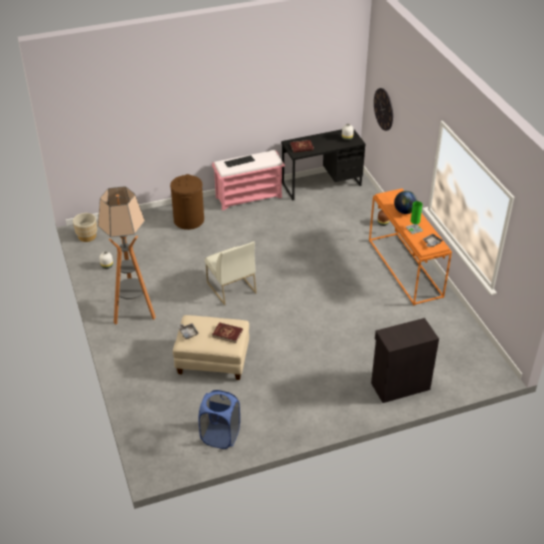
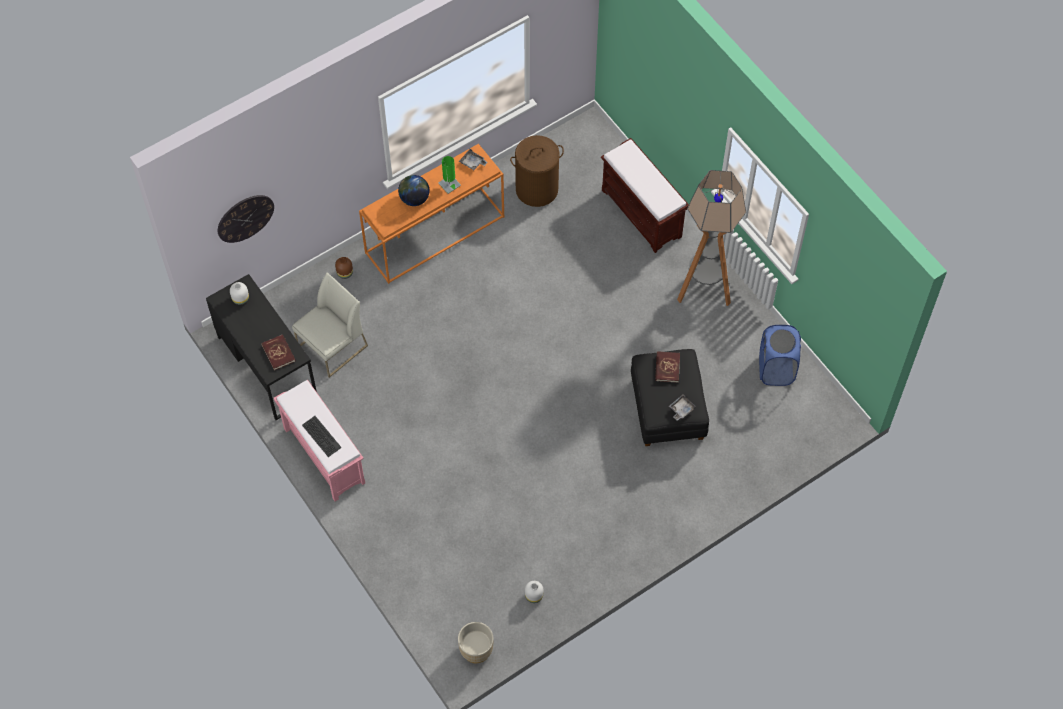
camera: 105 degrees left, 20 degrees up
floor lamp [98,186,156,324] -> floor lamp moved to [677,170,746,306]
brown laundry basket [170,174,204,230] -> brown laundry basket moved to [510,135,564,207]
beige ottoman [173,315,249,380] -> black ottoman [631,349,709,446]
white chair [205,241,256,305] -> white chair moved to [292,272,368,378]
black cabinet [371,318,439,403] -> brown bench [601,138,689,253]

